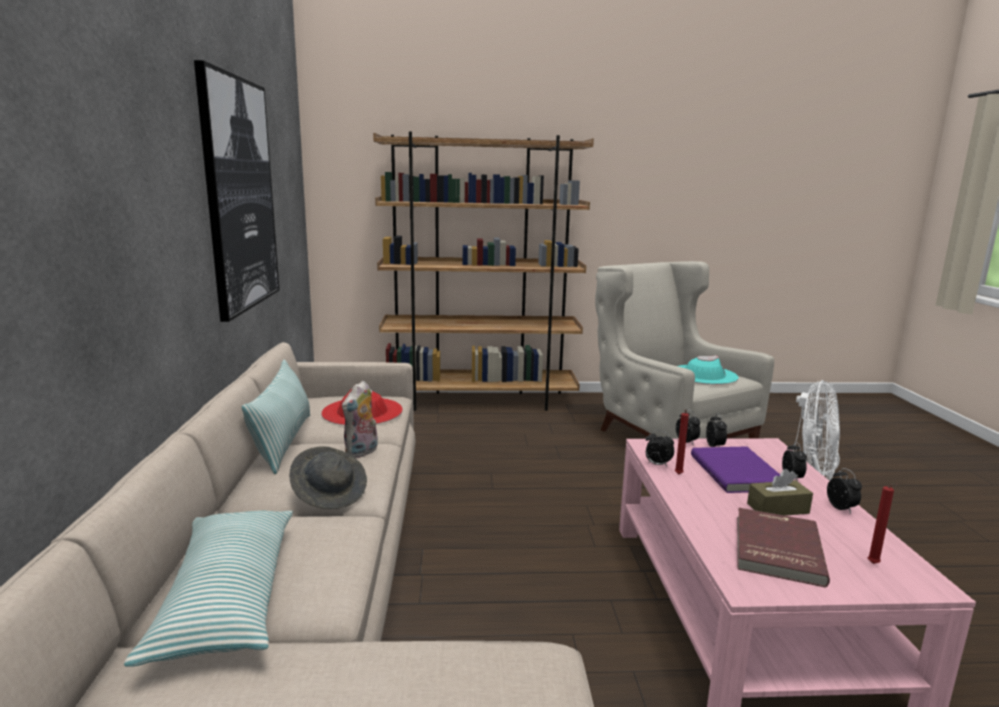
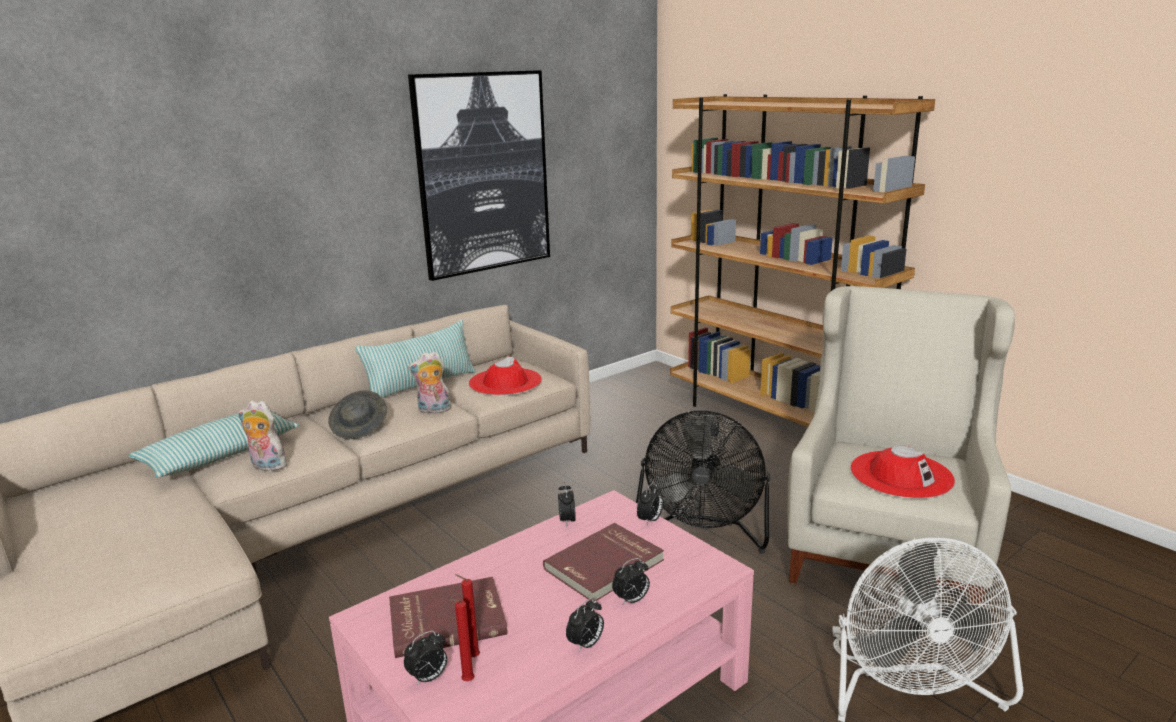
camera: 55 degrees right, 5 degrees up
red candle [675,409,689,474] -> red candle moved to [455,574,480,657]
turquoise hat [678,355,739,385] -> red hat [850,445,955,499]
purple book [691,446,780,493] -> red book [543,523,664,601]
alarm clock [706,413,727,447] -> alarm clock moved to [404,631,447,685]
brown tissue box [747,469,813,516] -> none
none -> plush toy [238,400,290,471]
none -> black fan [636,410,770,554]

